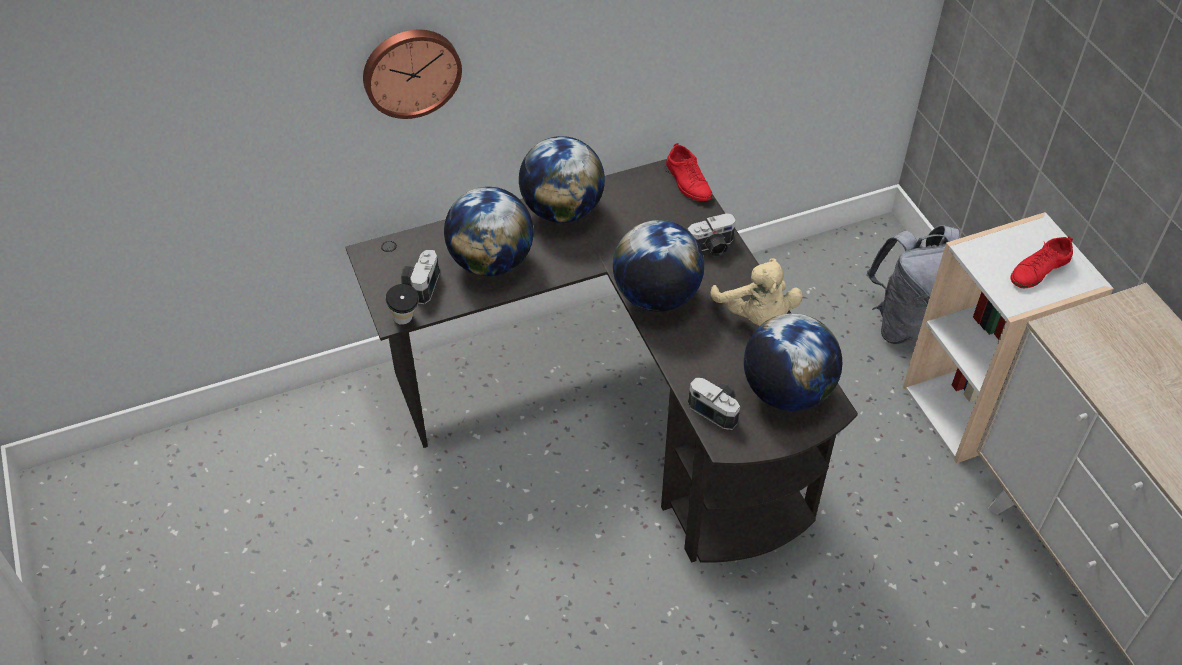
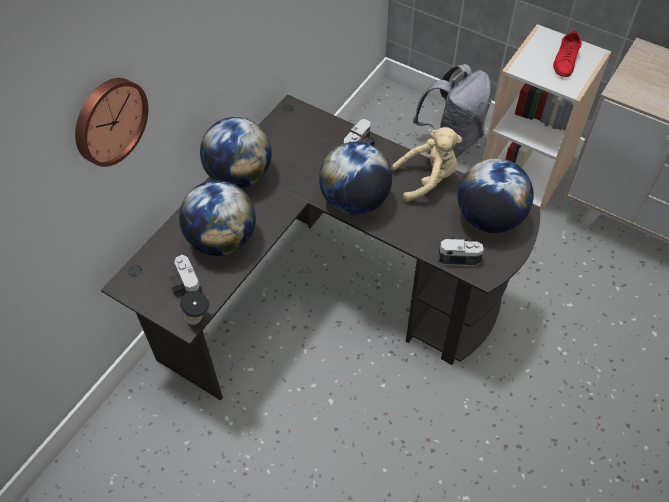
camera: 35 degrees left, 5 degrees up
red shoe [666,143,712,201] -> none
beige plush toy [710,258,803,326] -> beige plush toy turned 45 degrees counterclockwise [391,127,462,202]

